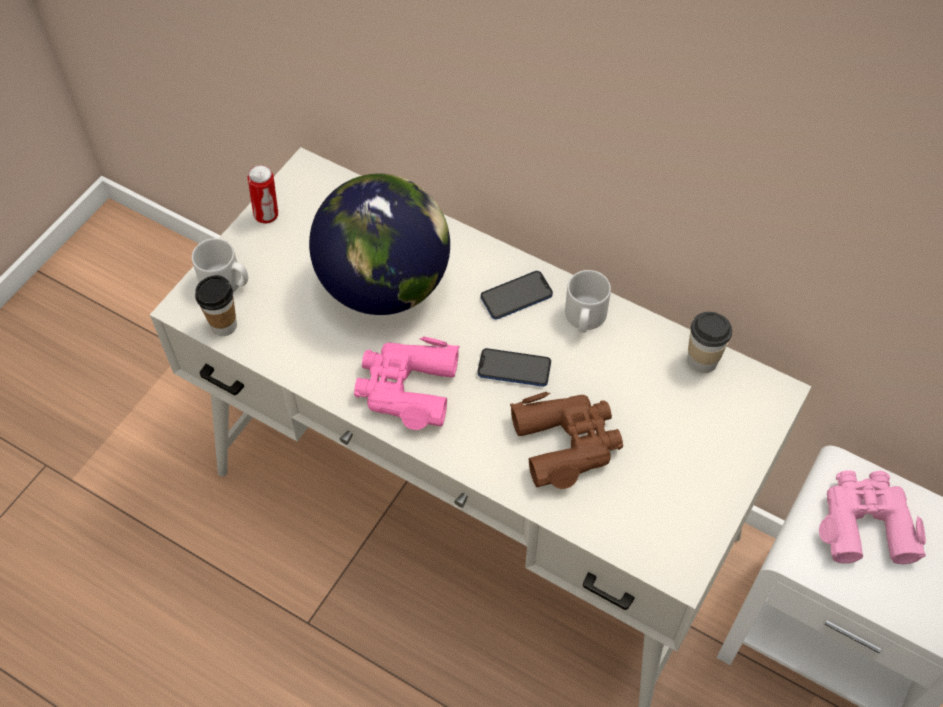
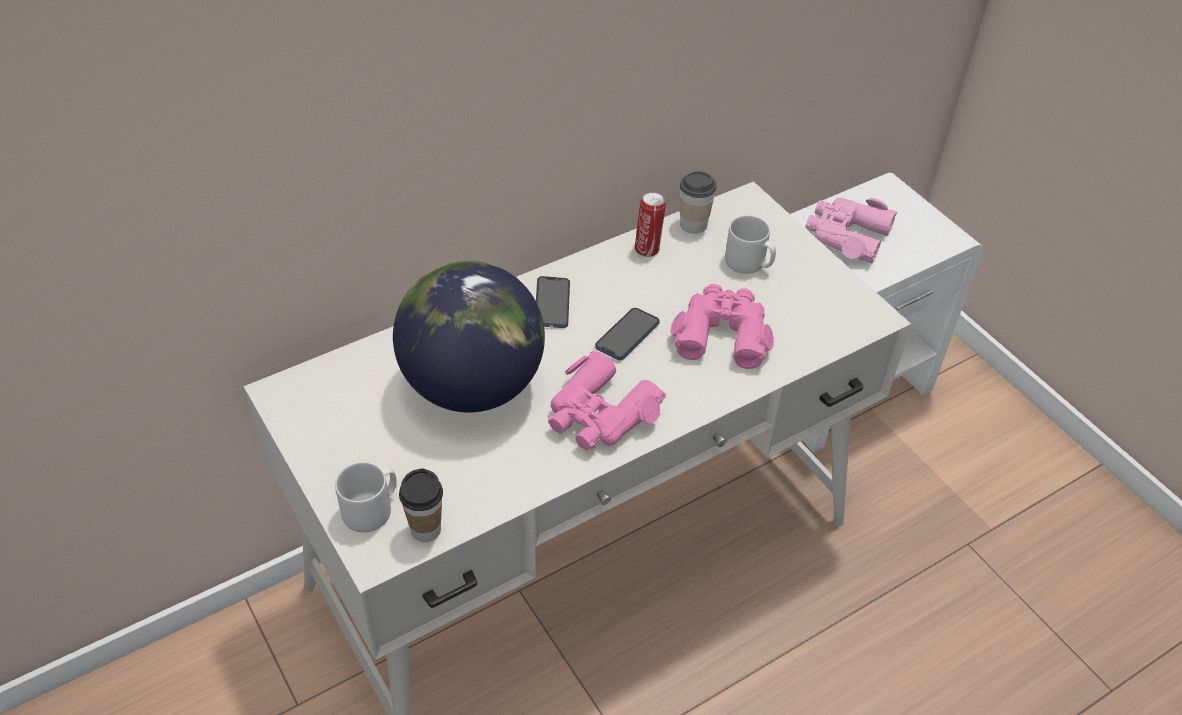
camera: 65 degrees left, 10 degrees down
can [248,165,278,224] -> can moved to [635,192,666,257]
brown binoculars [510,392,623,489] -> pink binoculars [670,284,774,369]
grey mug [565,270,611,333] -> grey mug moved to [725,215,776,274]

